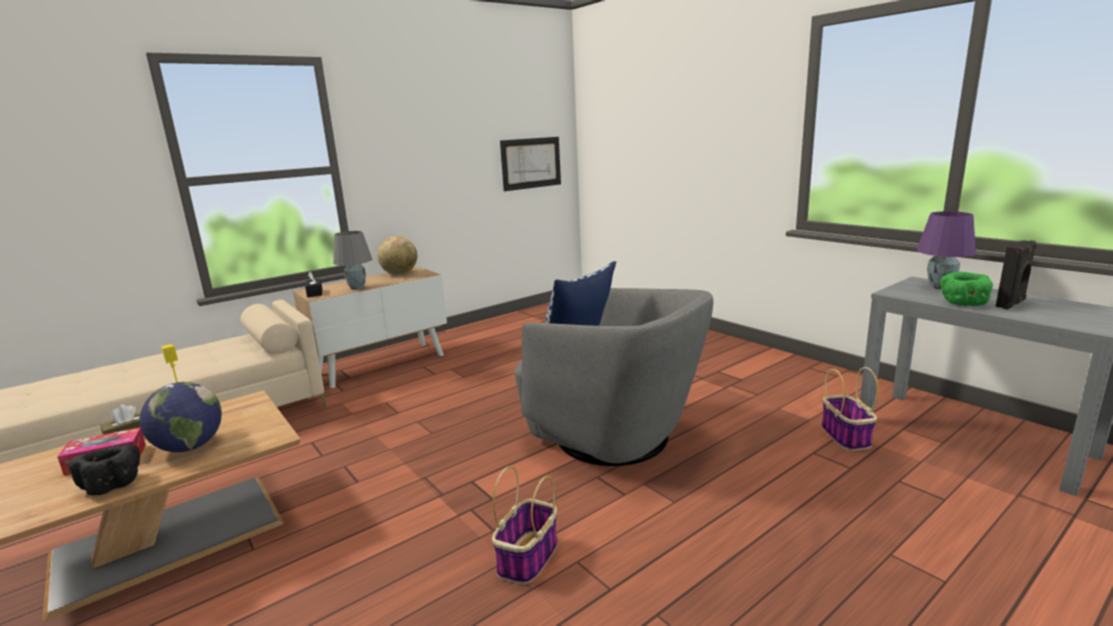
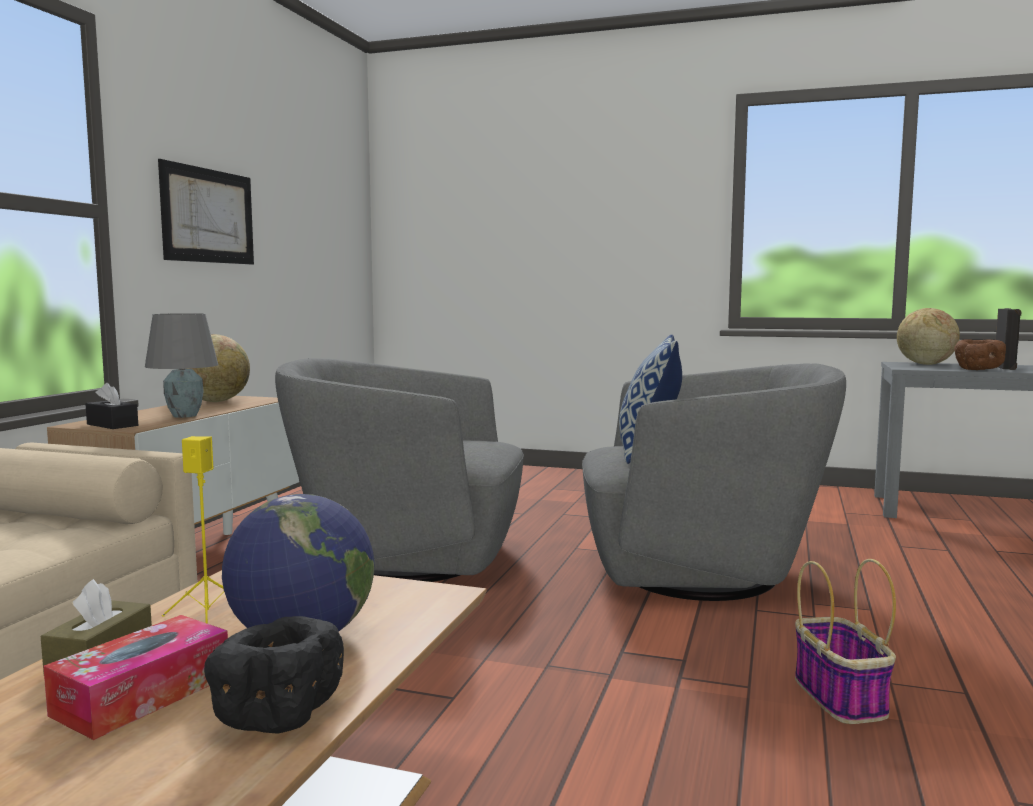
camera: 35 degrees left, 10 degrees down
picture [500,137,561,191] -> picture moved to [158,159,254,265]
basket [822,367,879,451] -> none
purple table lamp [917,211,976,289] -> globe [897,308,960,365]
green bowl [940,272,993,306] -> brown bowl [954,339,1006,370]
none -> grey armchair [275,358,524,582]

